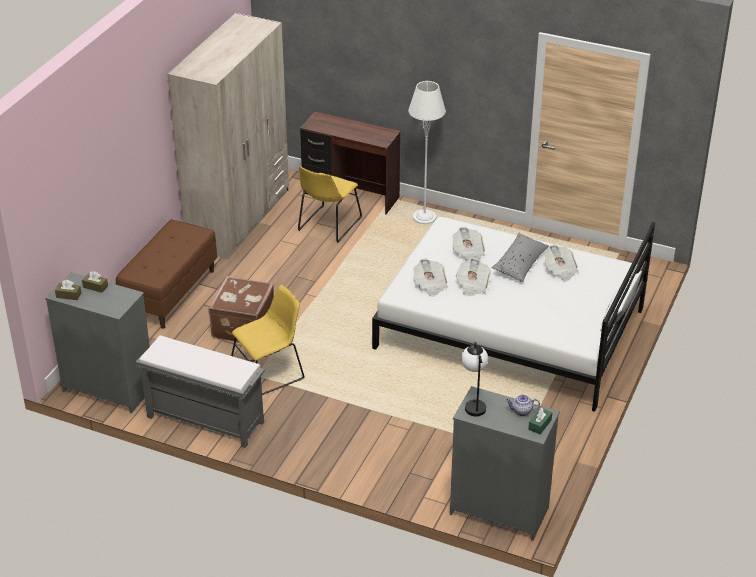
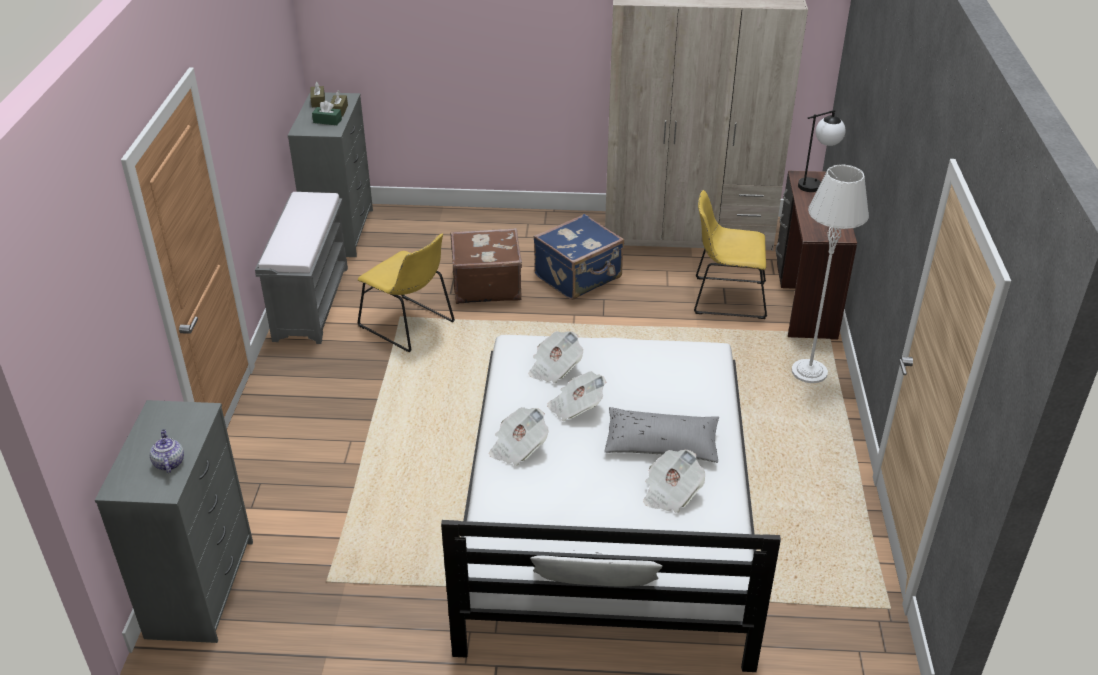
camera: 70 degrees right, 0 degrees up
brown bench [116,220,217,329] -> none
newspaper [452,227,485,261] -> newspaper moved to [489,407,549,466]
table lamp [461,342,488,417] -> table lamp moved to [798,110,846,192]
green tissue box [528,408,552,434] -> green tissue box moved to [312,101,342,125]
none -> blue suitcase [533,214,624,300]

